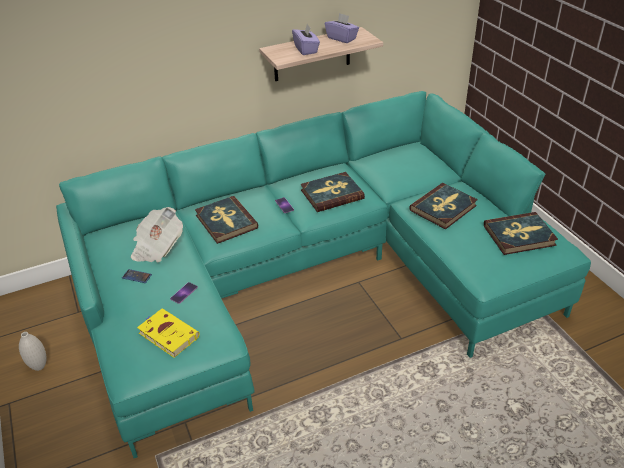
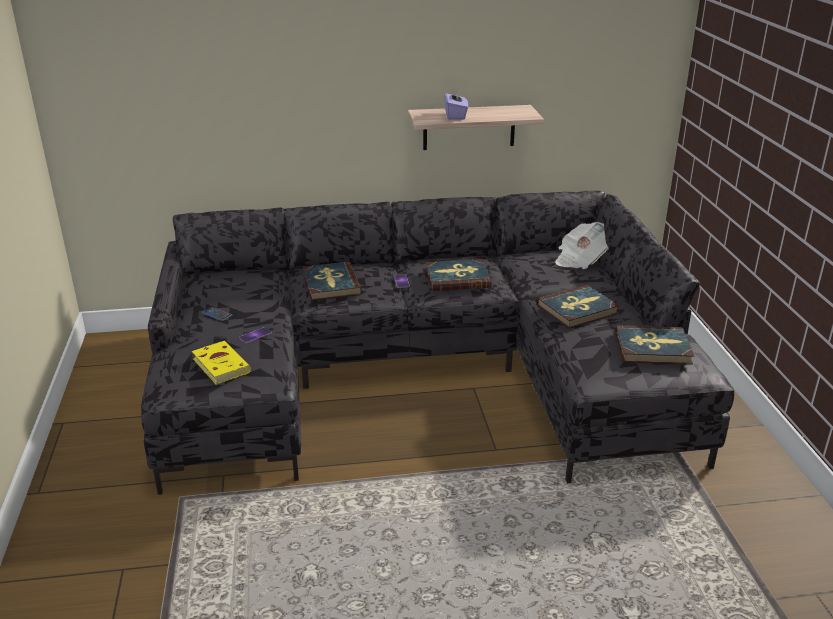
camera: 15 degrees right, 10 degrees down
white vase [19,332,47,371] -> none
turquoise sofa [56,91,591,458] -> black sofa [141,191,734,495]
newspaper [131,207,183,263] -> newspaper moved to [555,222,609,269]
purple tissue box [325,13,359,43] -> none

